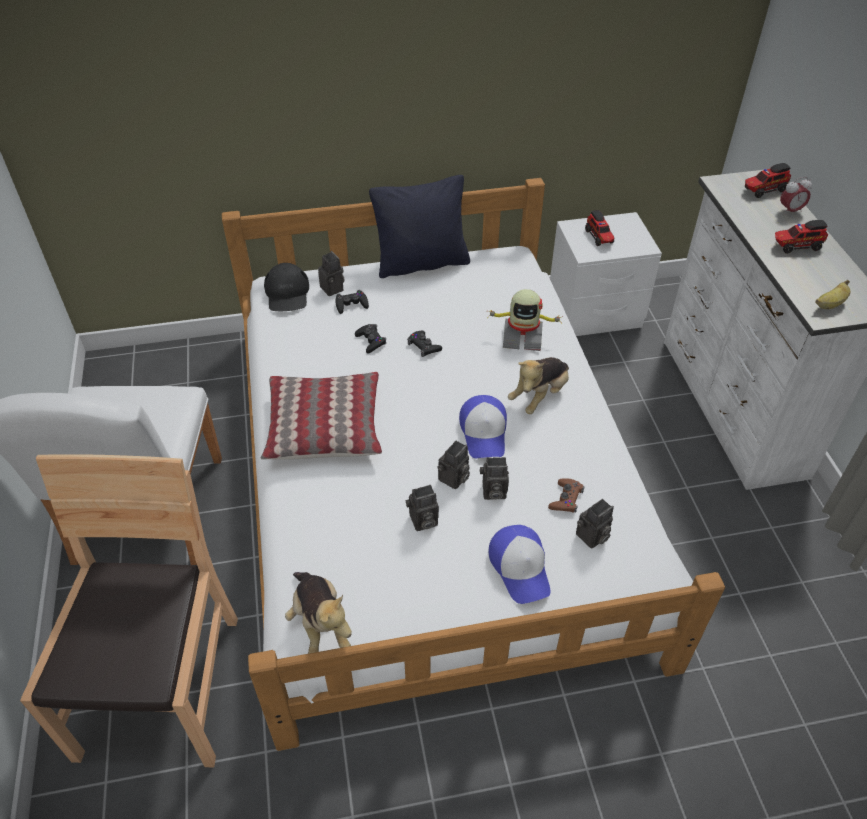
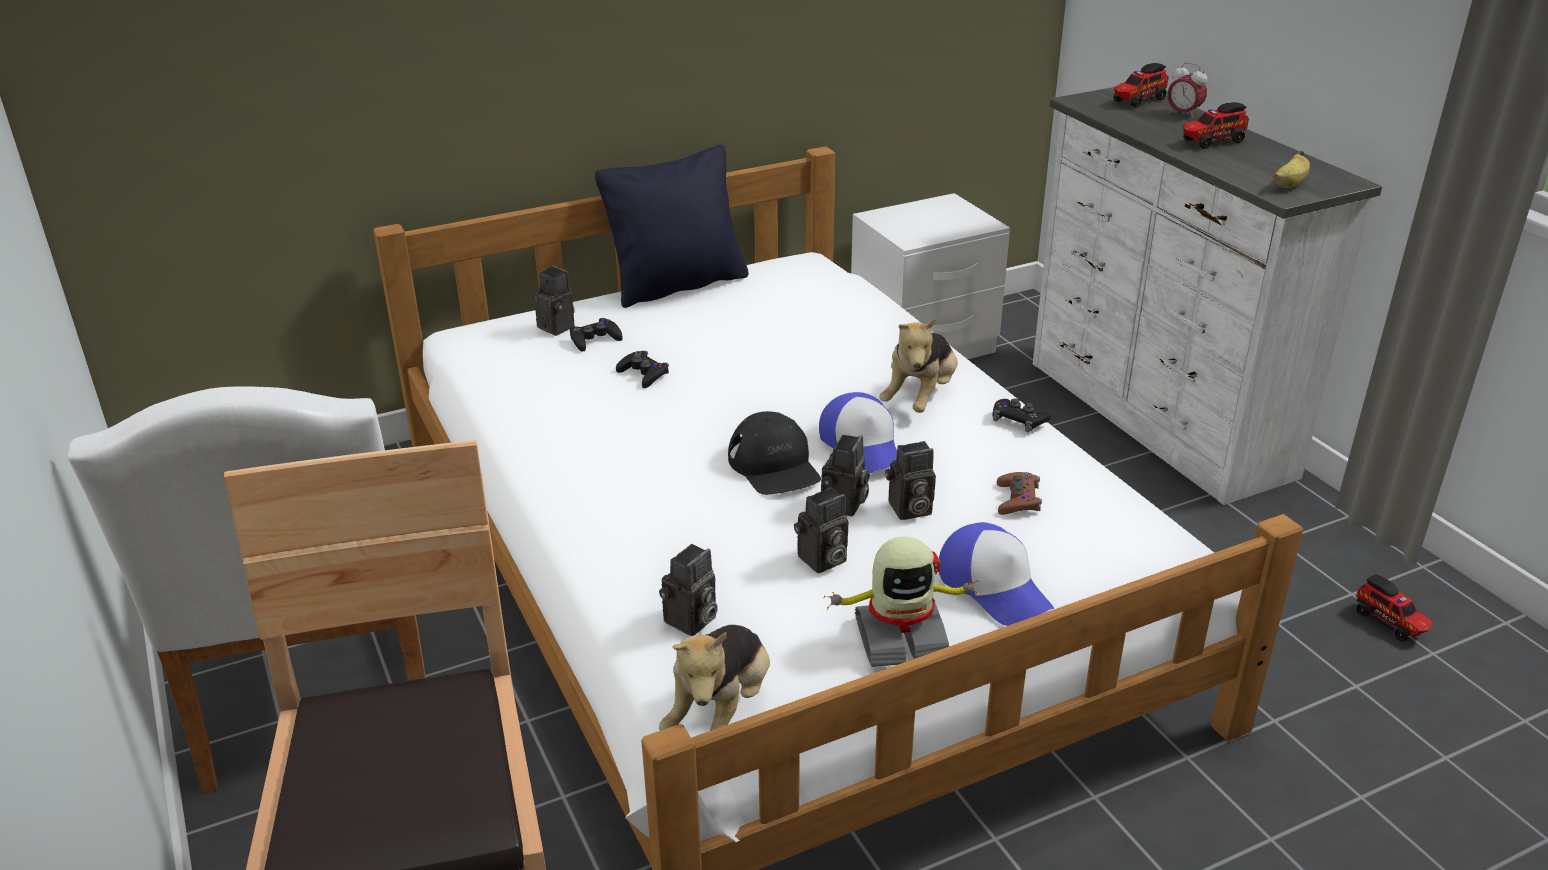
camera: 15 degrees left, 15 degrees down
pillow [261,372,382,460] -> none
black cap [264,263,309,311] -> black cap moved to [728,411,821,495]
plush toy [285,572,352,654] -> plush toy turned 60 degrees clockwise [659,625,770,731]
black game controller [407,331,442,357] -> black game controller moved to [993,398,1051,433]
toy robot [488,289,563,351] -> toy robot moved to [824,536,979,667]
camera [576,499,614,549] -> camera moved to [659,544,718,636]
toy truck [585,210,614,246] -> toy truck moved to [1356,574,1433,642]
alarm clock [780,177,812,215] -> alarm clock turned 75 degrees clockwise [1167,62,1207,119]

